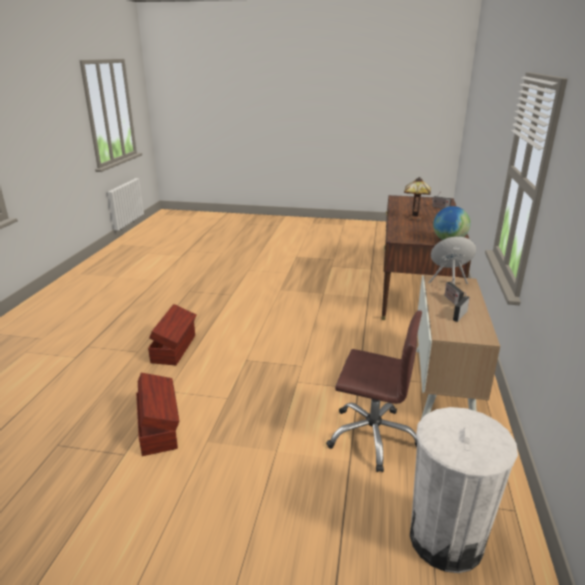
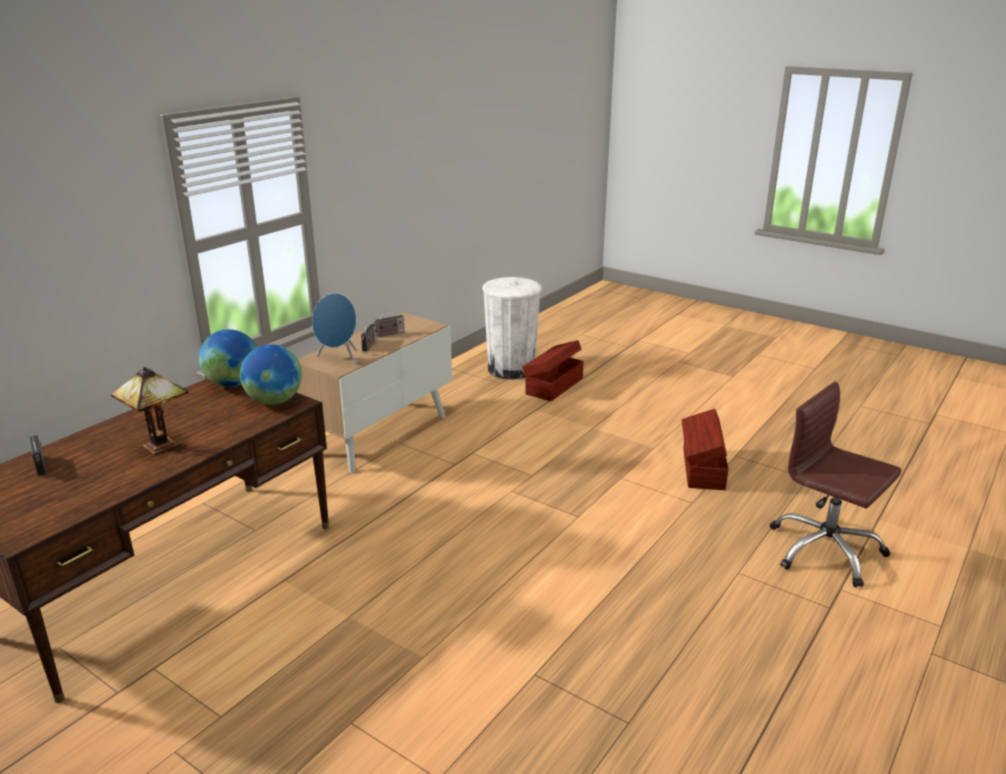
camera: 155 degrees left, 0 degrees up
brown storage box [148,304,196,365] -> brown storage box moved to [522,340,584,401]
brown office chair [326,310,422,472] -> brown office chair moved to [770,382,901,588]
none -> globe [240,344,302,405]

